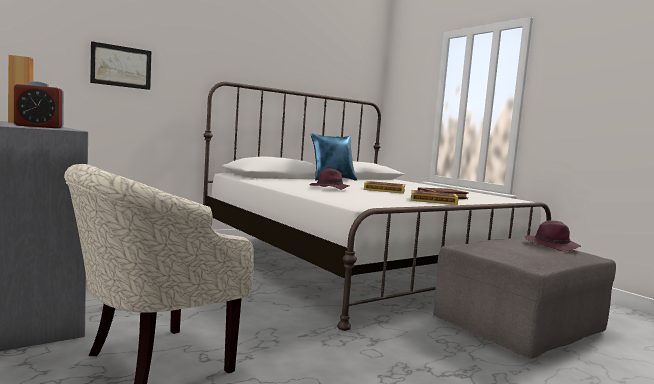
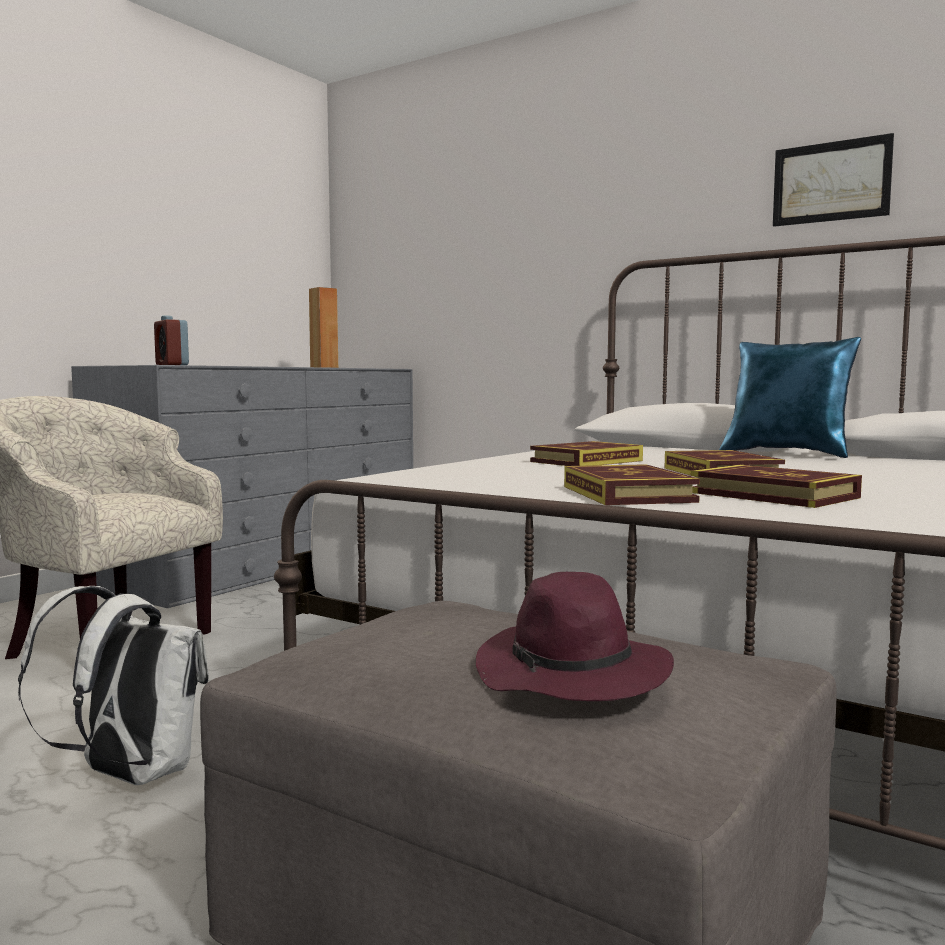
camera: 70 degrees right, 0 degrees up
picture [90,41,151,90] -> picture moved to [773,133,894,227]
purple hat [309,168,349,190] -> book [530,441,643,466]
none -> white backpack [18,586,209,785]

